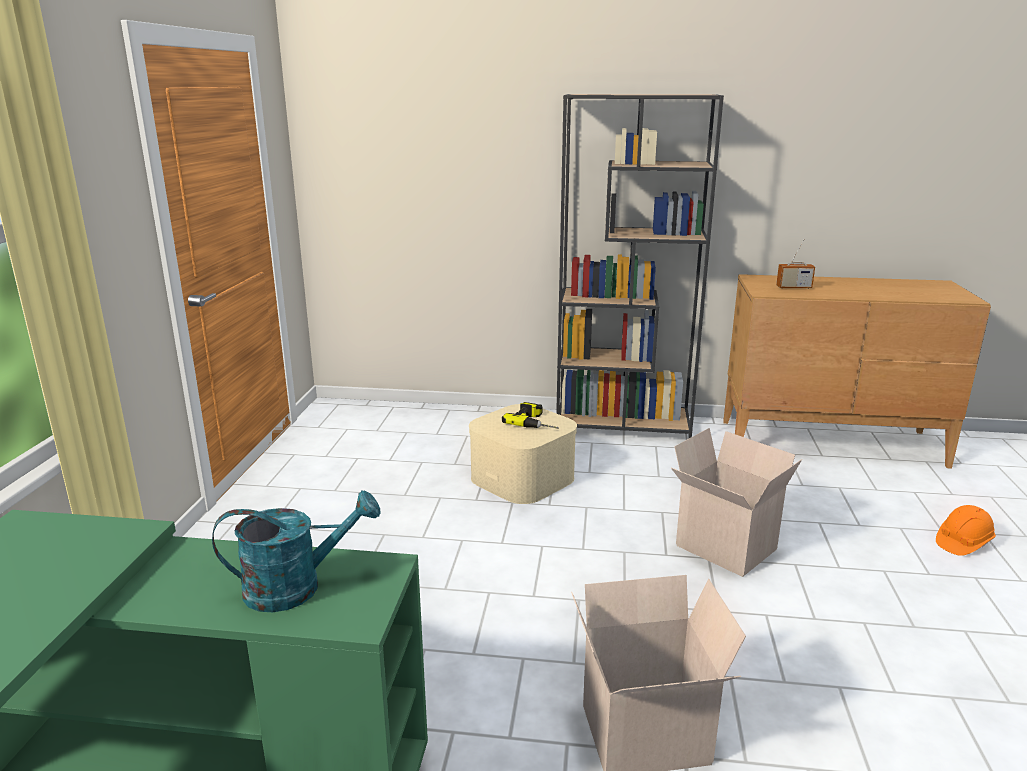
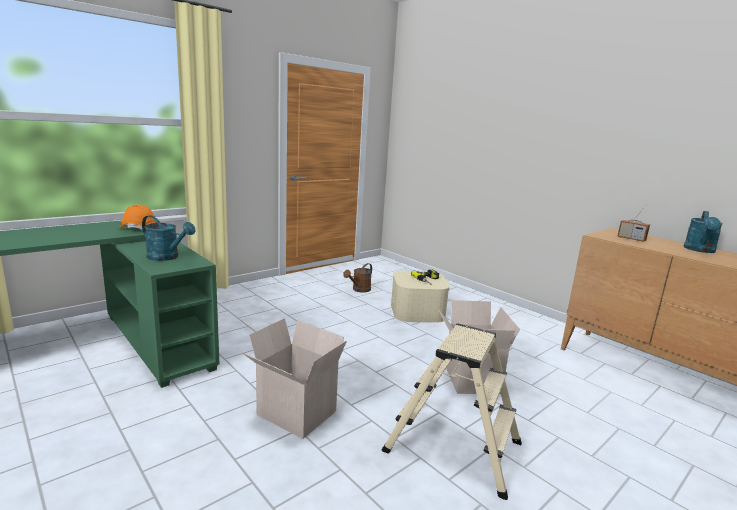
camera: 40 degrees right, 5 degrees down
bookcase [556,94,724,439] -> none
orange hard hat [936,505,996,556] -> orange hard hat moved to [119,205,156,229]
none -> brown watering can [343,263,372,292]
none -> beige step ladder [381,323,522,500]
none -> turquoise watering can [684,211,723,253]

